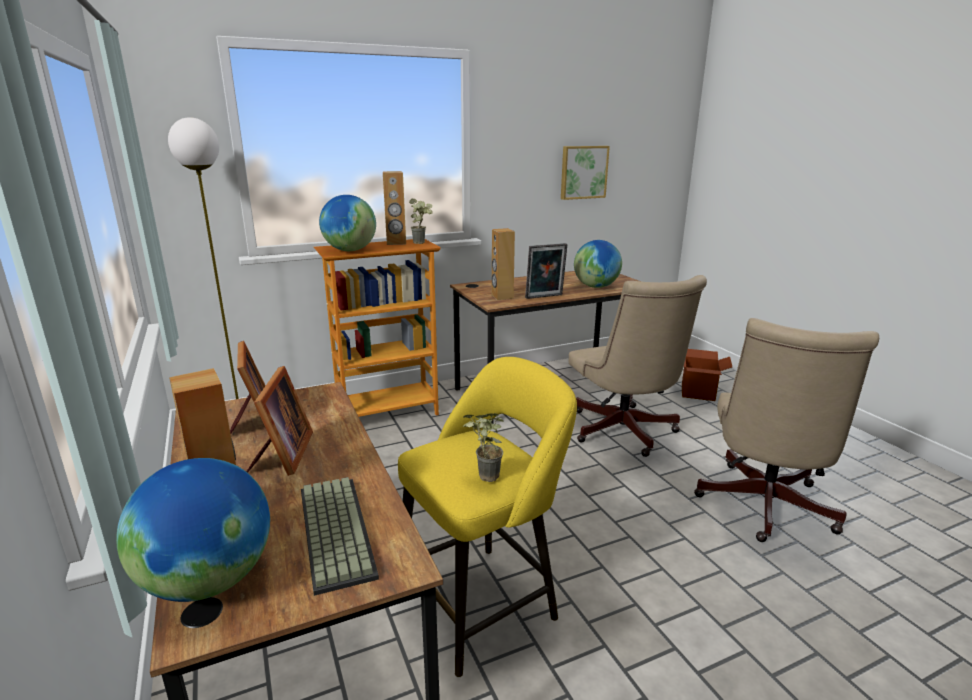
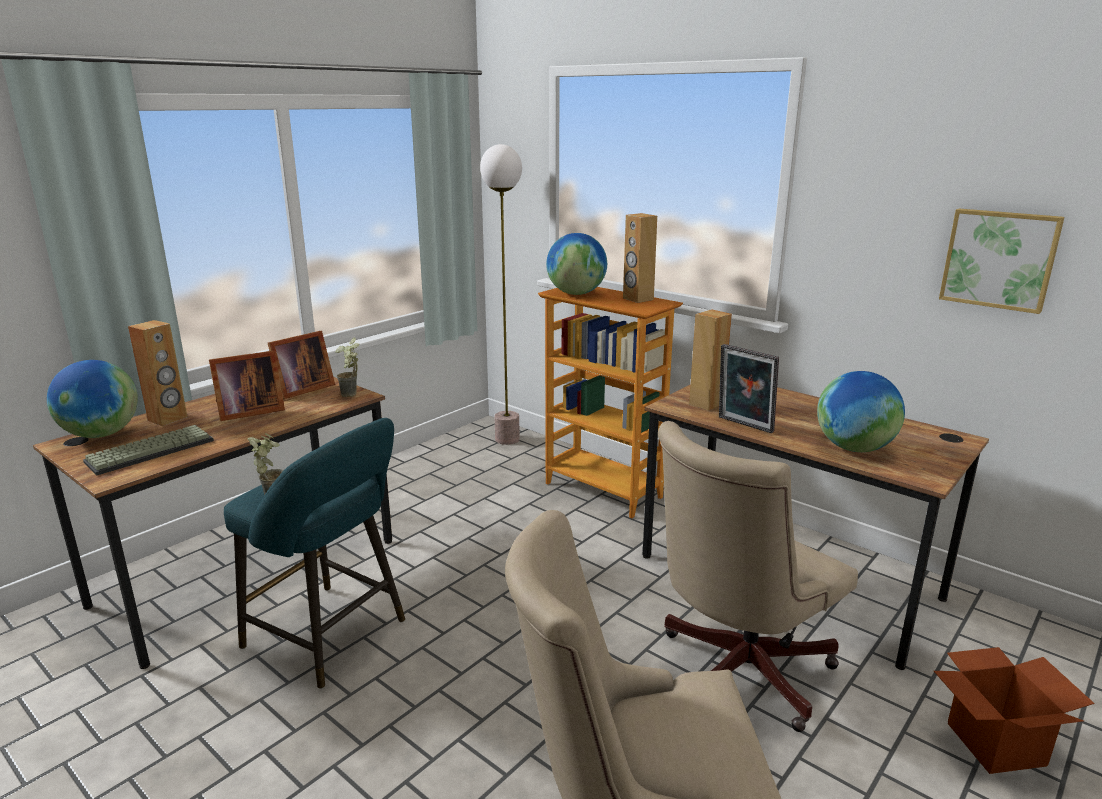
camera: 65 degrees right, 0 degrees up
yellow stool [398,357,577,678] -> turquoise stool [224,418,405,689]
potted plant [409,198,433,244] -> potted plant moved to [335,338,359,397]

